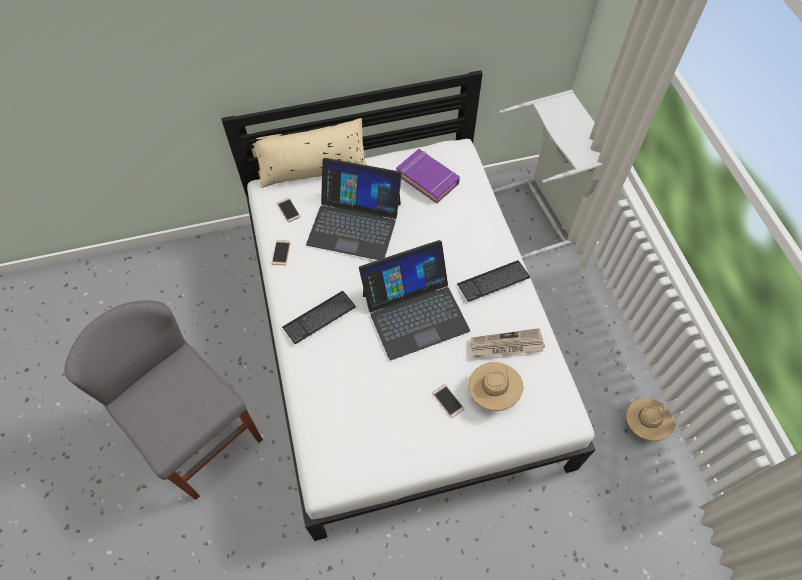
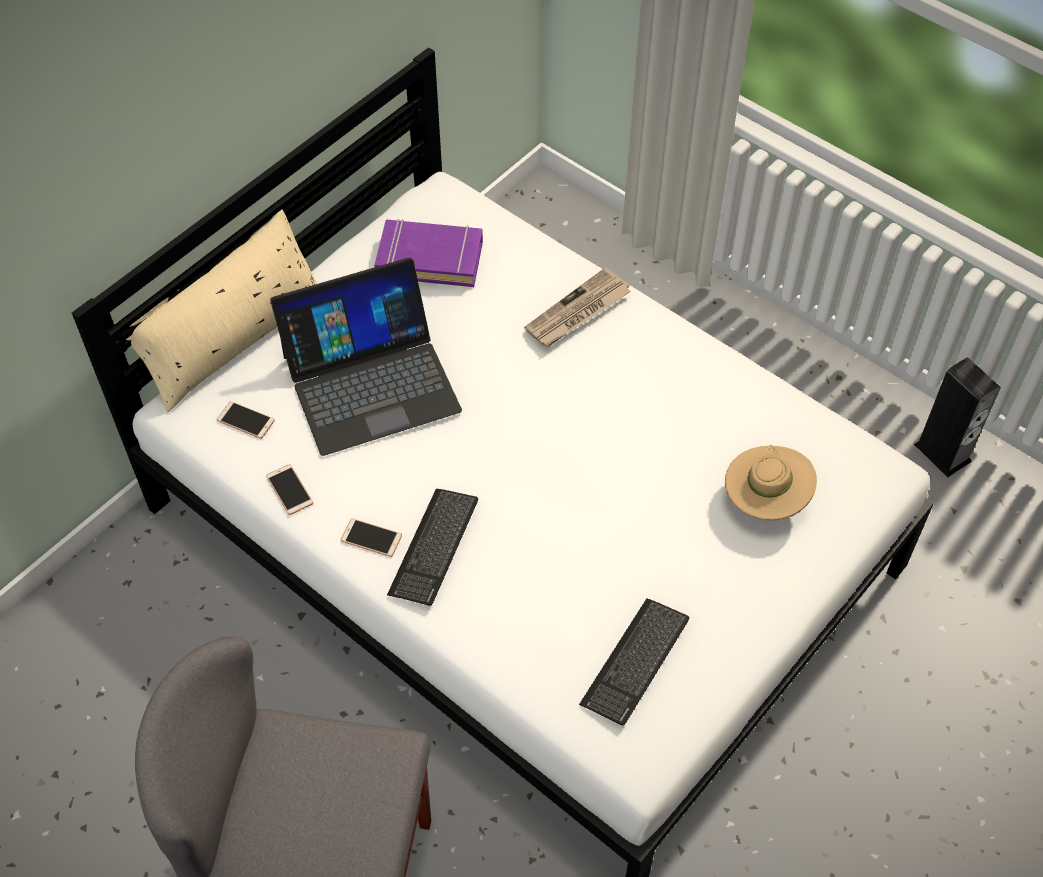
camera: 35 degrees left, 5 degrees down
laptop [359,240,470,360] -> none
phone [432,384,464,418] -> phone moved to [341,519,402,557]
keyboard [457,260,530,302] -> keyboard moved to [579,598,689,726]
newspaper [471,328,545,357] -> newspaper moved to [524,267,631,347]
grey laundry basket [493,90,603,259] -> none
beige hat [626,398,675,441] -> speaker [914,357,1001,477]

